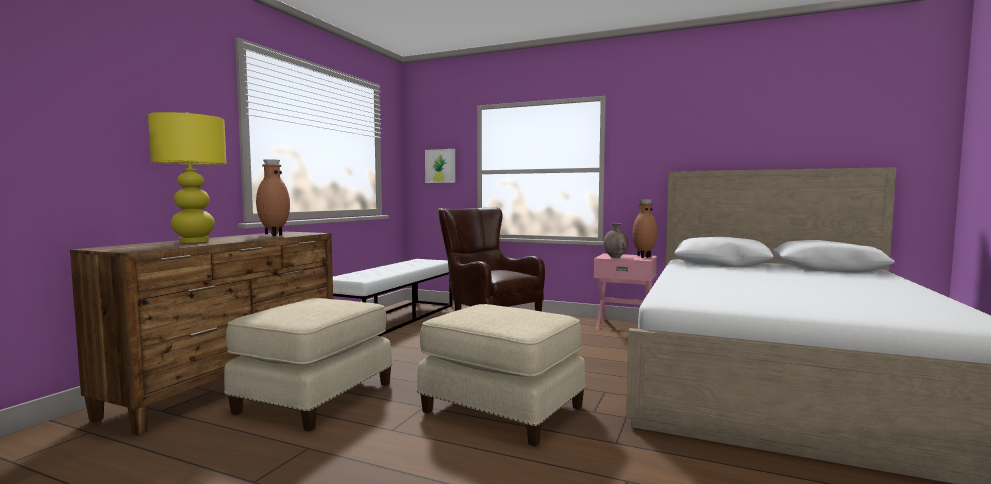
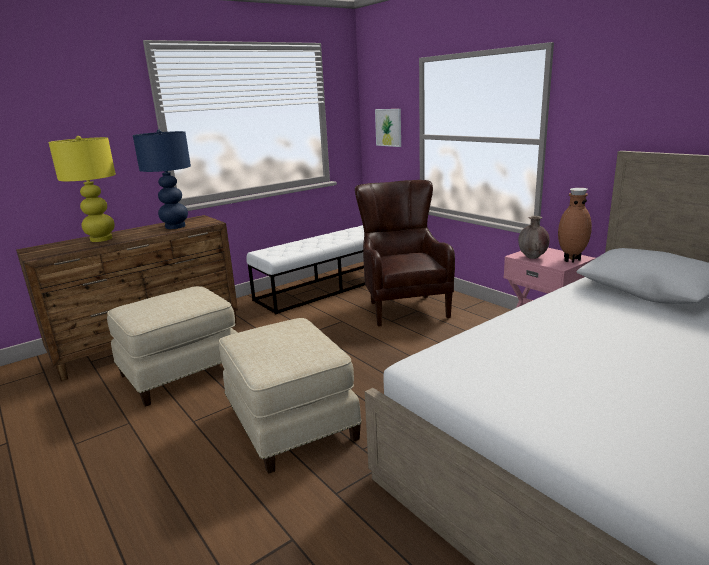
camera: 30 degrees right, 15 degrees up
brown vase [256,159,290,236] -> blue table lamp [133,130,191,229]

